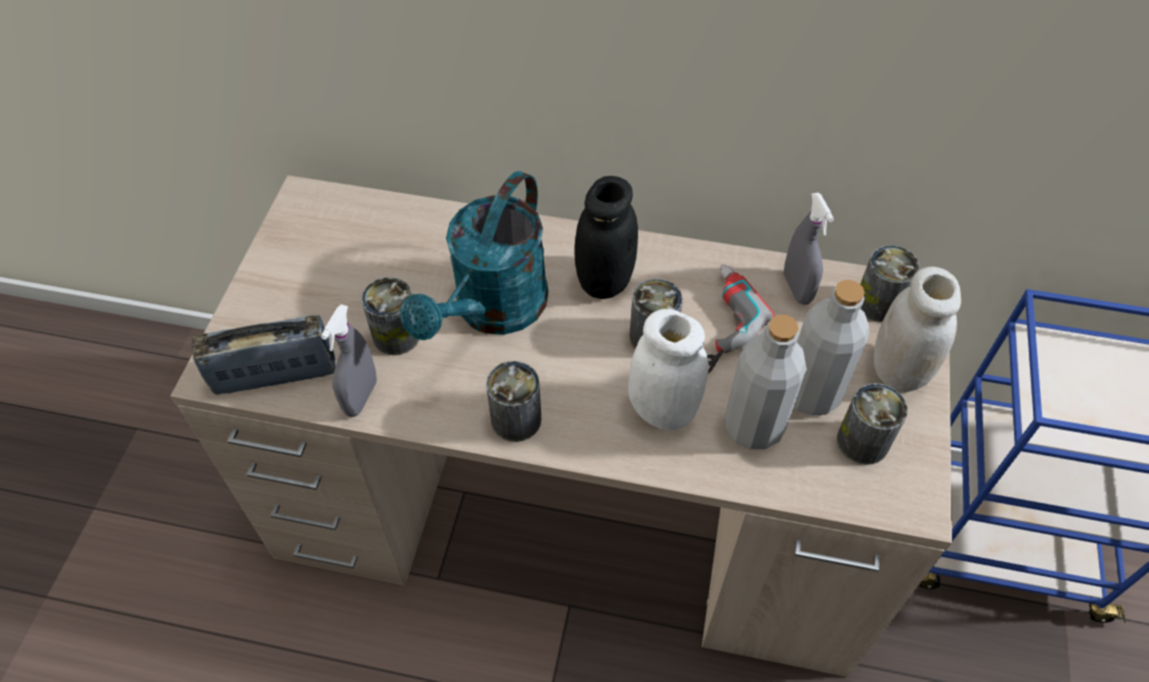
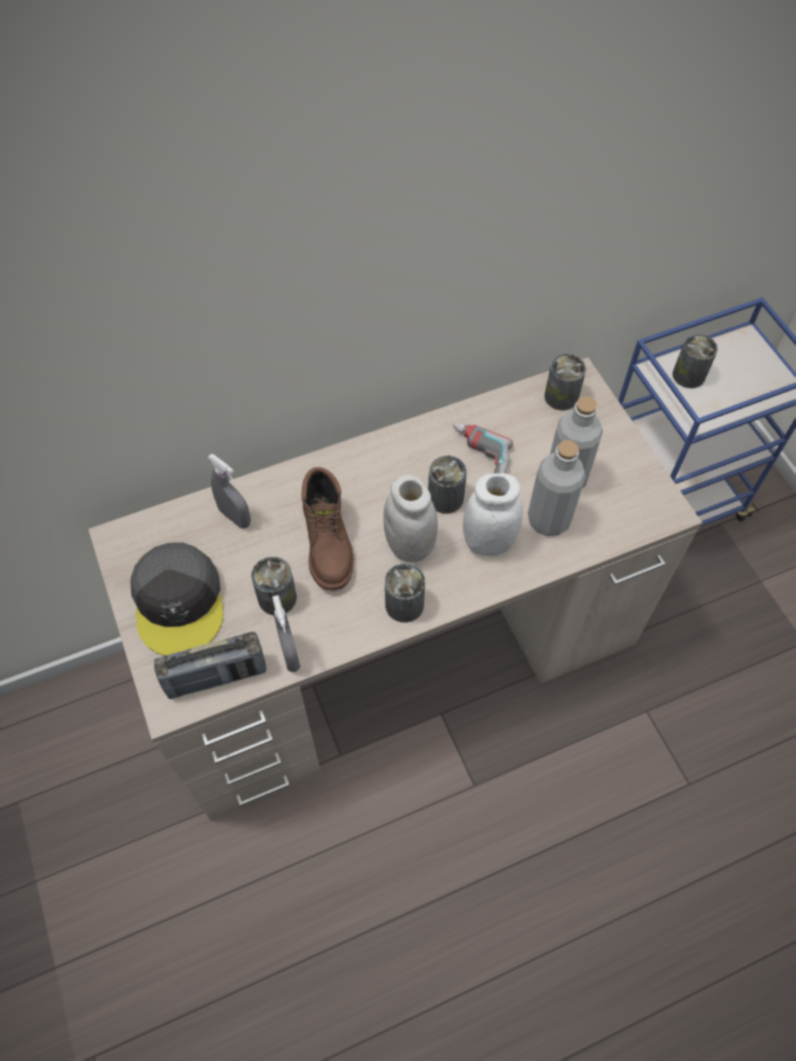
camera: 35 degrees left, 5 degrees up
radio [192,315,336,395] -> radio turned 150 degrees counterclockwise [154,632,266,699]
turquoise watering can [400,171,548,340] -> brown boot [302,467,354,591]
black jar [574,176,638,299] -> none
grey spray bottle [784,193,834,305] -> grey spray bottle moved to [208,454,251,529]
can [837,383,908,465] -> can moved to [672,334,718,388]
white jar [874,267,961,392] -> white jar moved to [383,474,438,562]
none -> grey cap [131,542,223,656]

